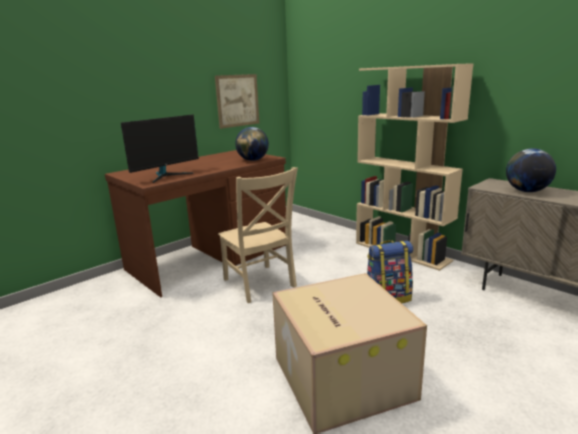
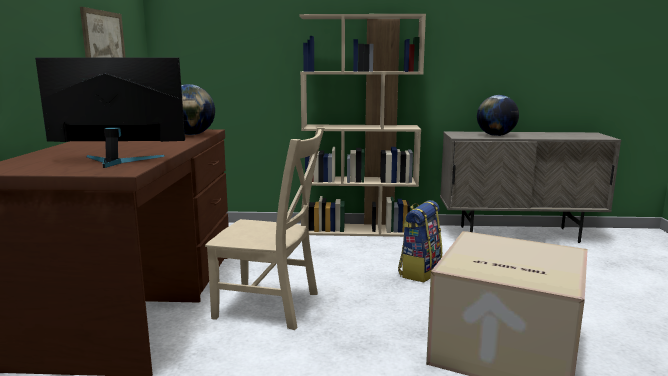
camera: 45 degrees left, 5 degrees down
monitor [121,115,199,183] -> monitor turned 90 degrees counterclockwise [35,58,185,168]

